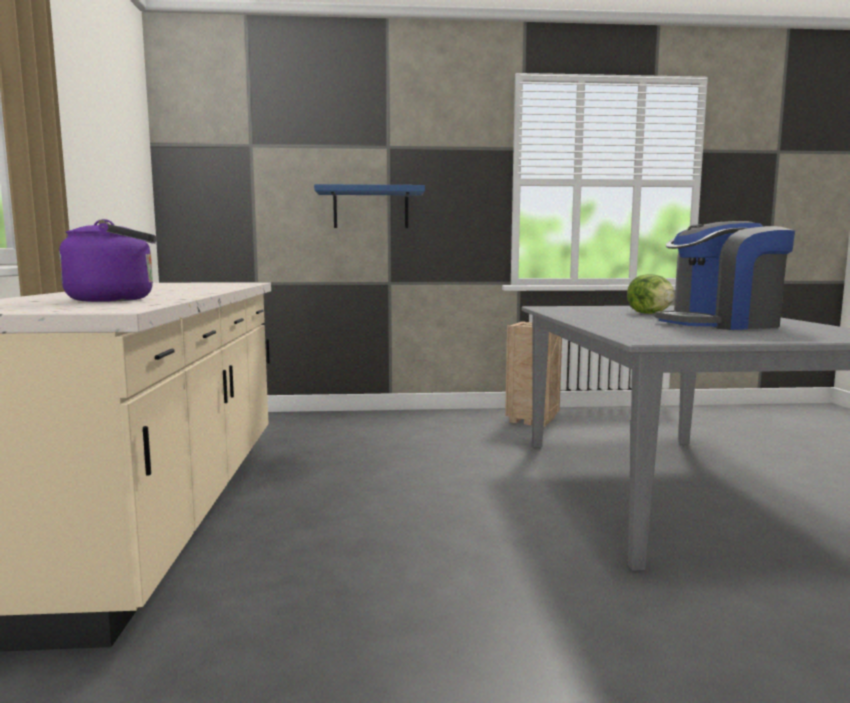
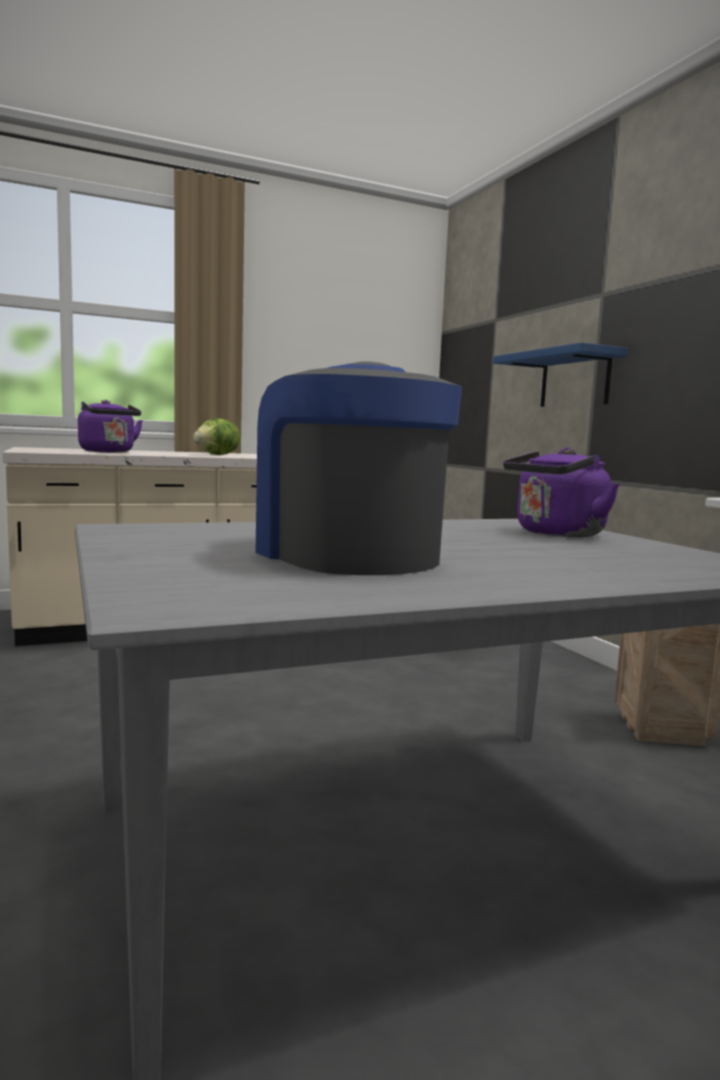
camera: 70 degrees right, 0 degrees up
lettuce [627,274,675,314] -> lettuce moved to [193,418,240,455]
none -> purple kettle [503,447,620,537]

